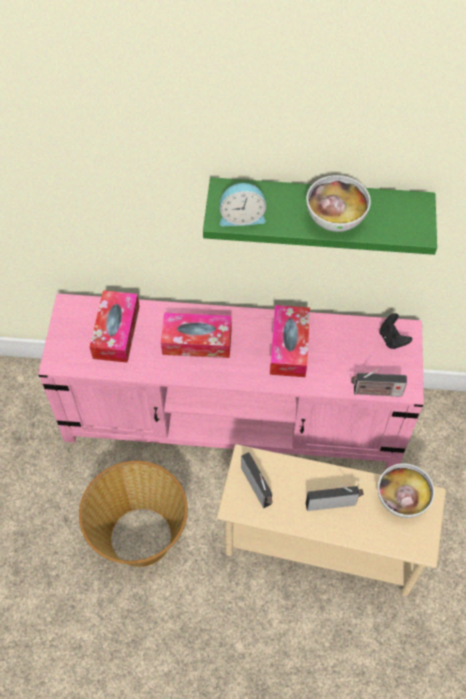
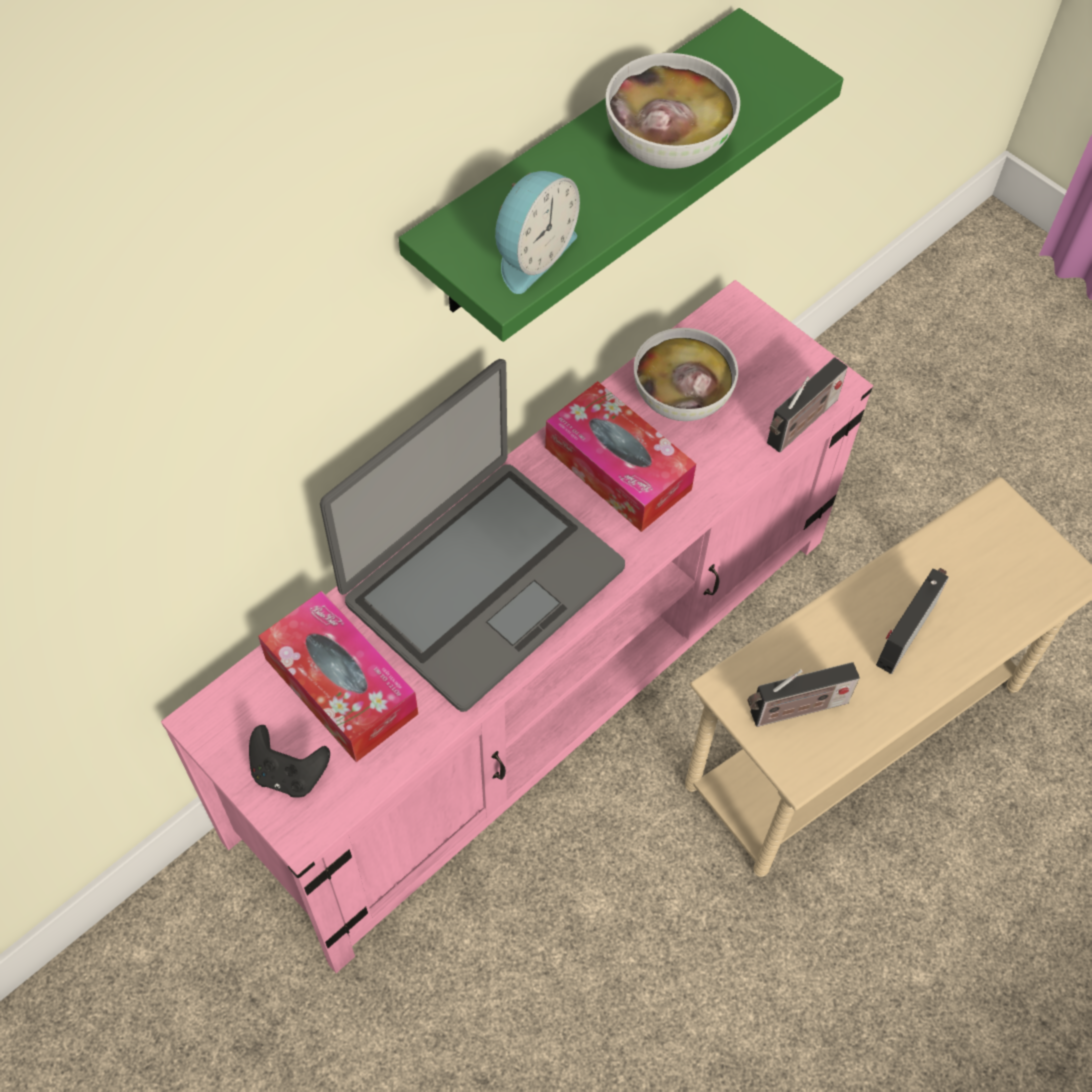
camera: 50 degrees left, 0 degrees up
basket [79,461,188,567] -> none
tissue box [161,313,232,358] -> laptop [320,359,625,712]
radio [241,452,272,508] -> radio turned 150 degrees clockwise [747,662,860,727]
bowl [378,463,435,518] -> bowl moved to [634,328,738,421]
black game controller [379,313,412,349] -> black game controller moved to [249,725,330,798]

